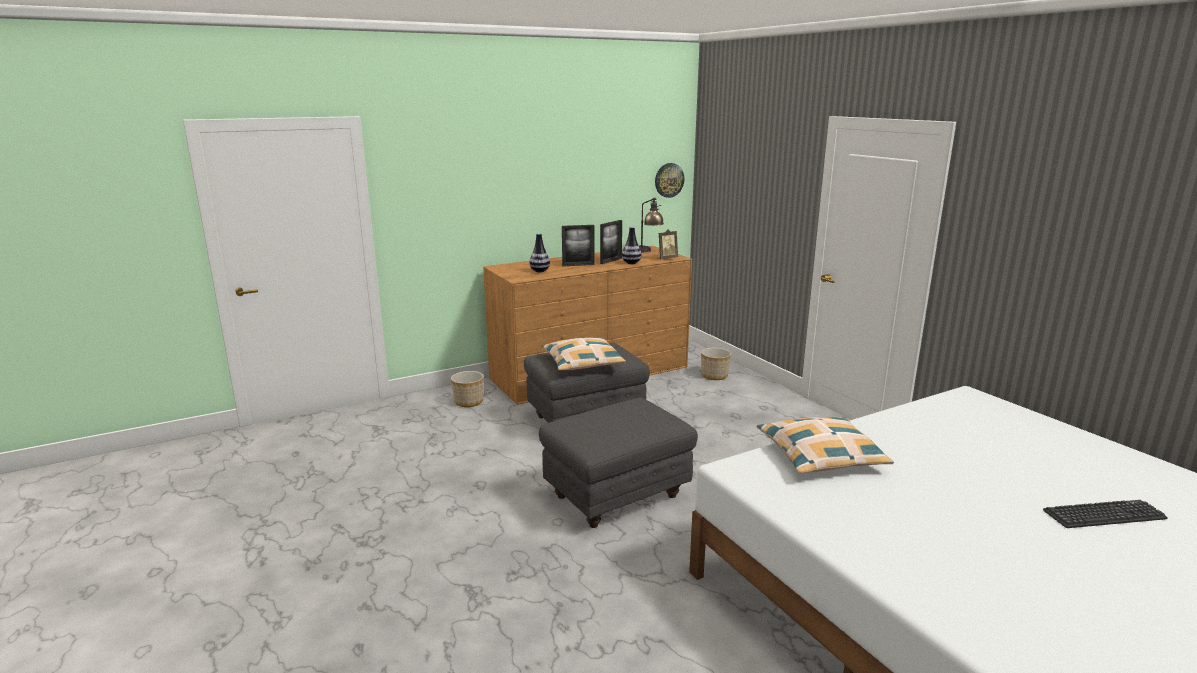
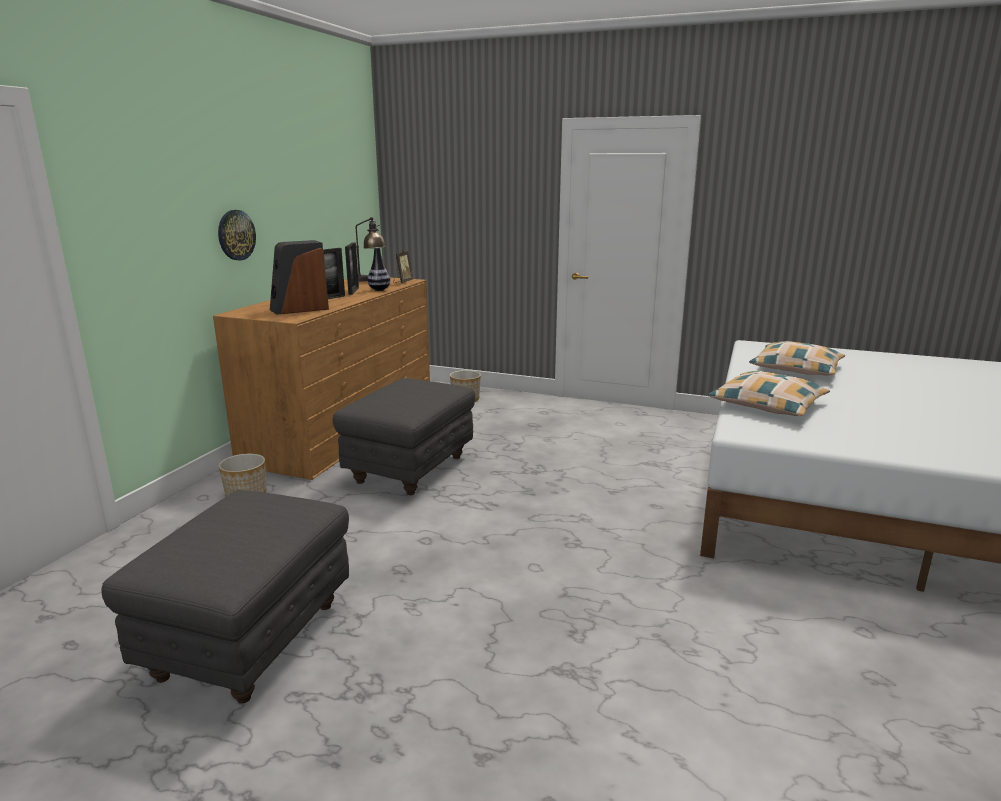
camera: 40 degrees left, 0 degrees up
vase [529,233,550,272] -> speaker [270,240,329,315]
grey ottoman [539,397,698,528] -> grey ottoman moved to [101,490,349,704]
pillow [541,337,626,370] -> pillow moved to [749,341,845,376]
wall clock [655,163,685,198] -> wall clock moved to [218,210,256,261]
keyboard [1043,500,1168,528] -> none

